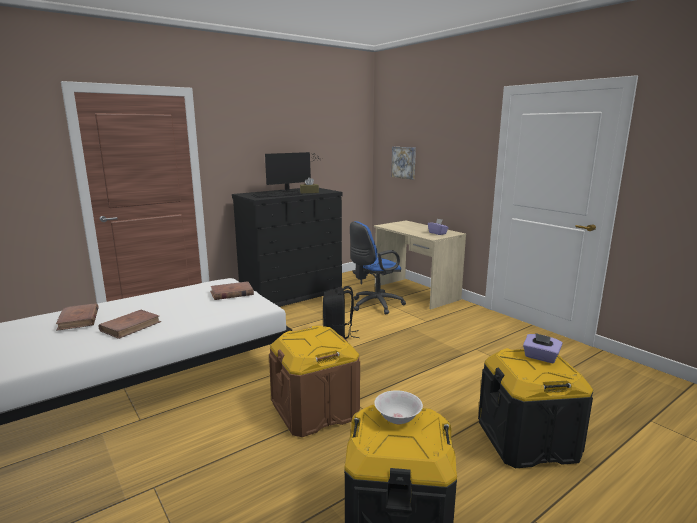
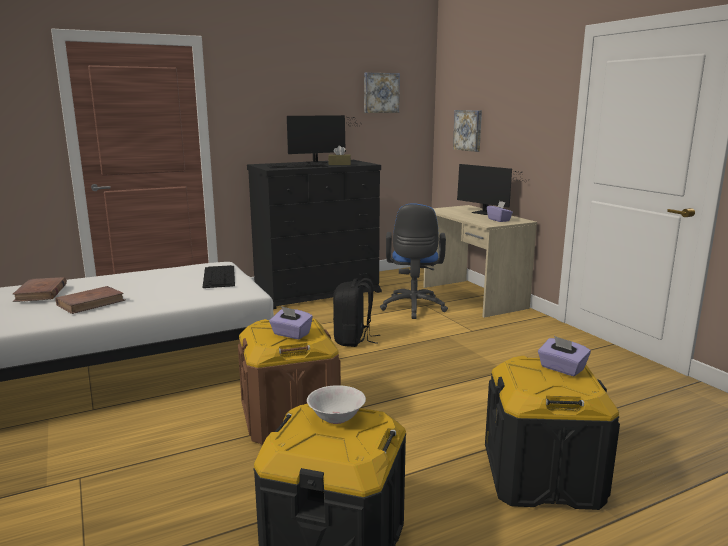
camera: 10 degrees right, 0 degrees up
brown book [210,281,254,300] -> keyboard [202,265,235,288]
blue office chair [350,221,406,314] -> blue office chair turned 60 degrees counterclockwise [380,203,448,319]
none -> purple tissue box [269,307,313,339]
none -> picture [364,72,400,113]
none -> monitor [457,164,527,215]

